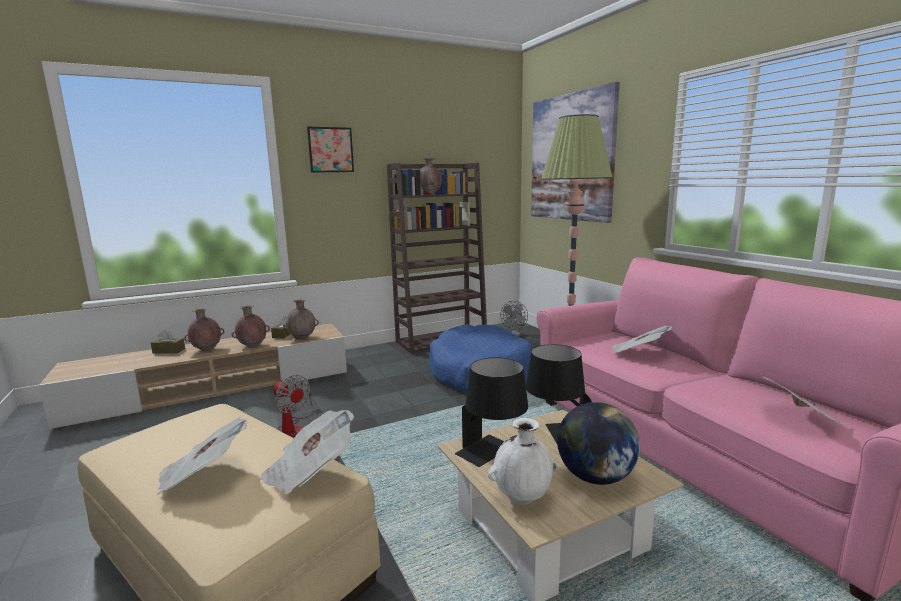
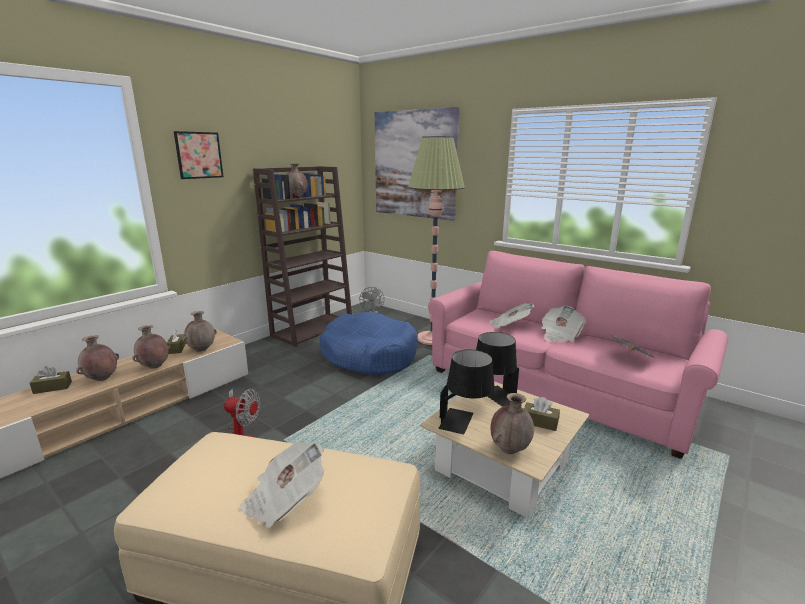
camera: 25 degrees left, 5 degrees up
newspaper [261,410,354,495] -> newspaper moved to [542,306,586,342]
white vase [487,418,557,505] -> brown vase [490,393,534,454]
globe [557,402,640,485] -> brown tissue box [524,397,560,431]

